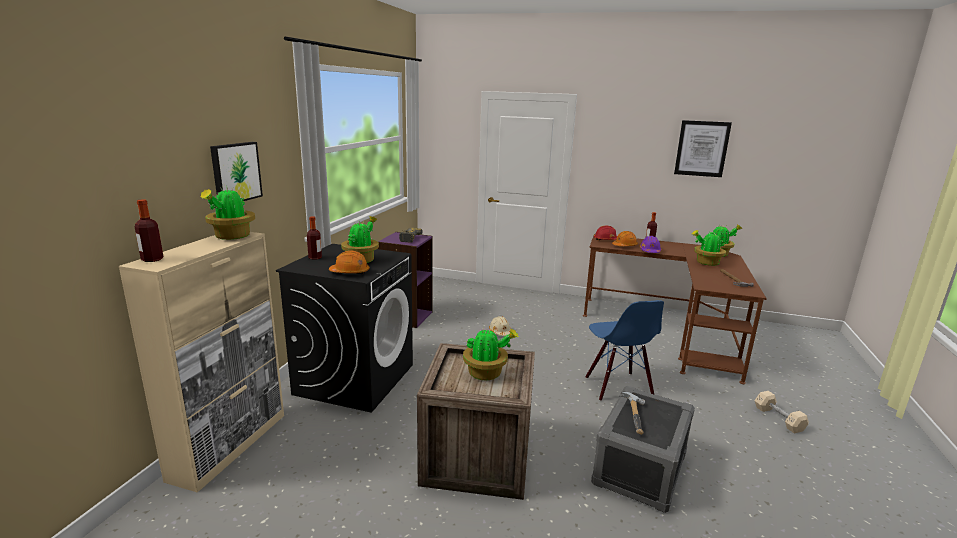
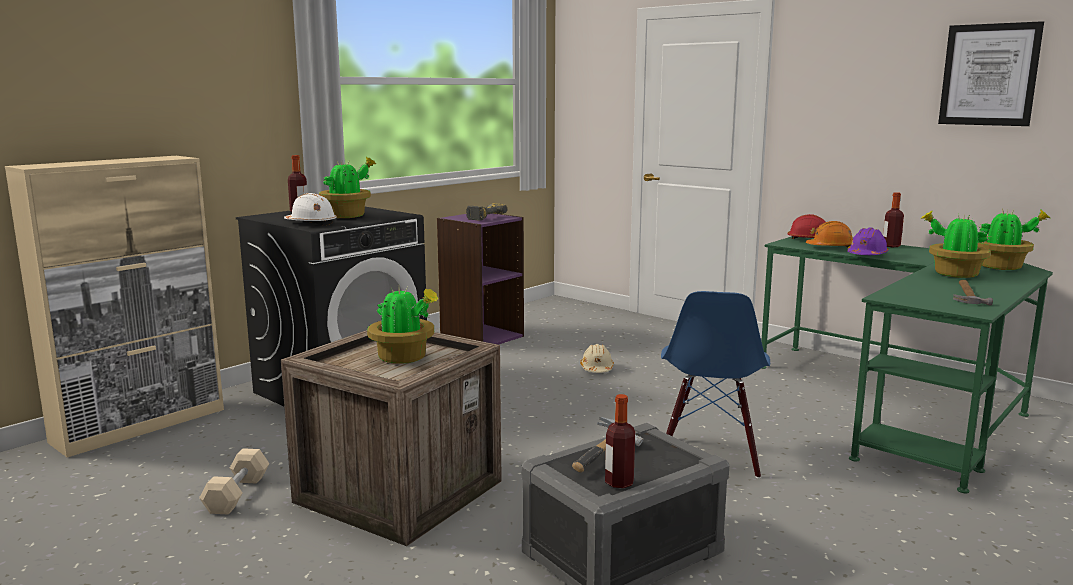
camera: 25 degrees right, 5 degrees down
bottle [135,199,164,262] -> bottle moved to [605,394,635,488]
potted plant [201,186,255,240] -> none
picture [210,142,263,201] -> none
orange hard hat [329,251,370,275] -> white hard hat [284,193,337,226]
brown desk [583,234,767,384] -> green desk [761,236,1053,493]
beige dumbbell [755,391,809,433] -> beige dumbbell moved to [199,448,269,515]

